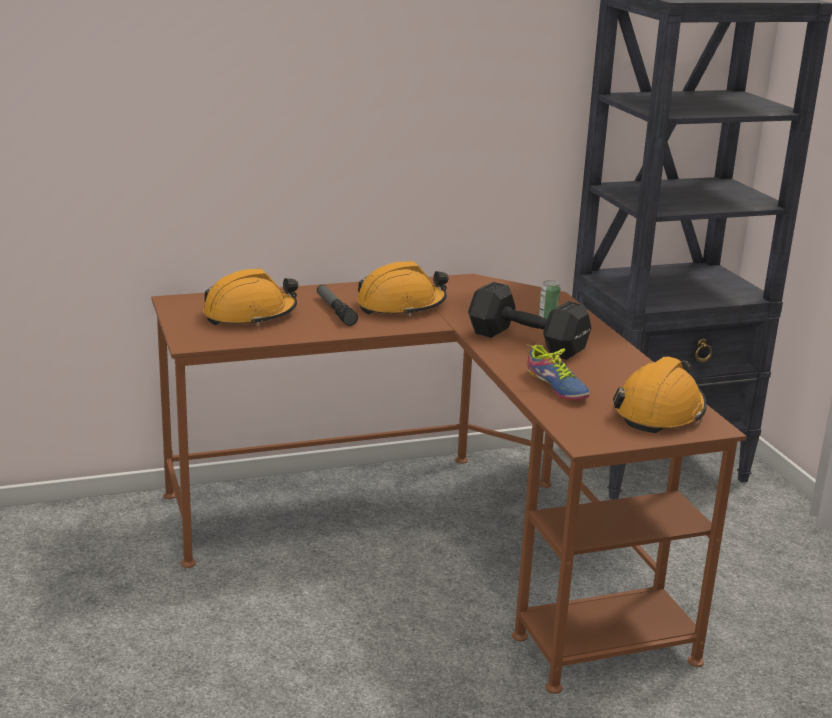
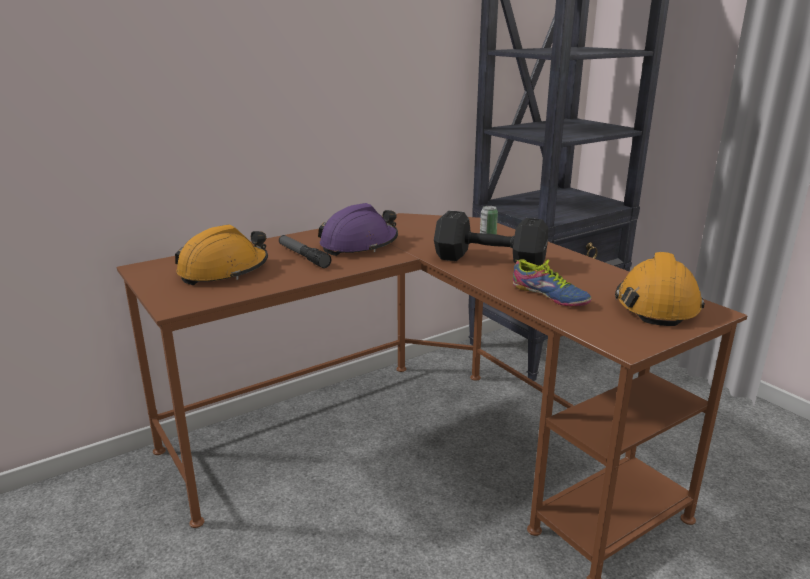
camera: 15 degrees left, 0 degrees up
orange hard hat [357,261,449,316] -> purple hard hat [318,203,398,256]

